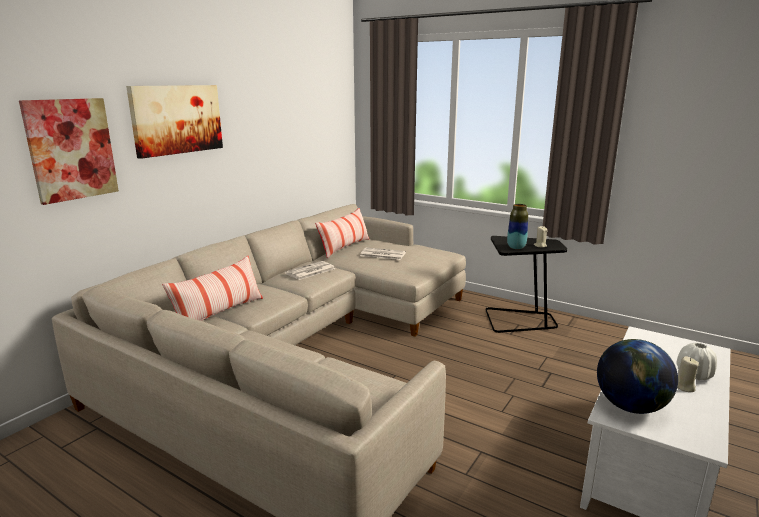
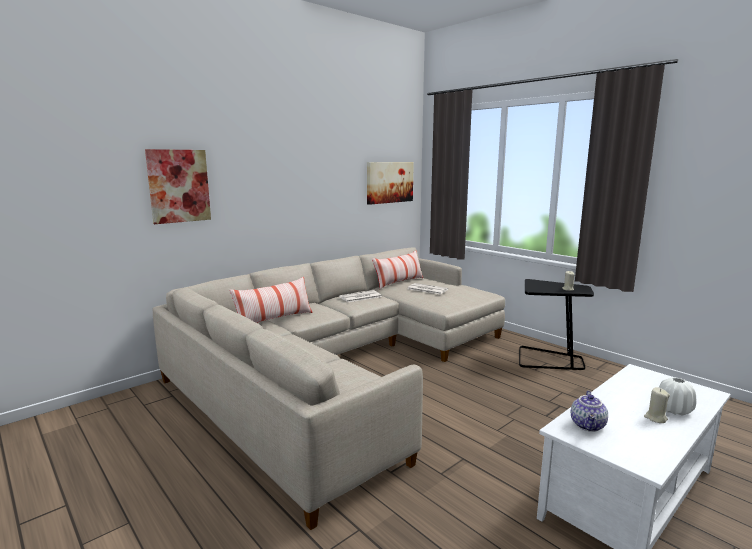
camera: 15 degrees right, 5 degrees down
picture [126,85,223,159] -> picture moved to [367,162,414,205]
vase [507,204,528,249] -> none
globe [597,339,678,414] -> teapot [571,391,608,432]

